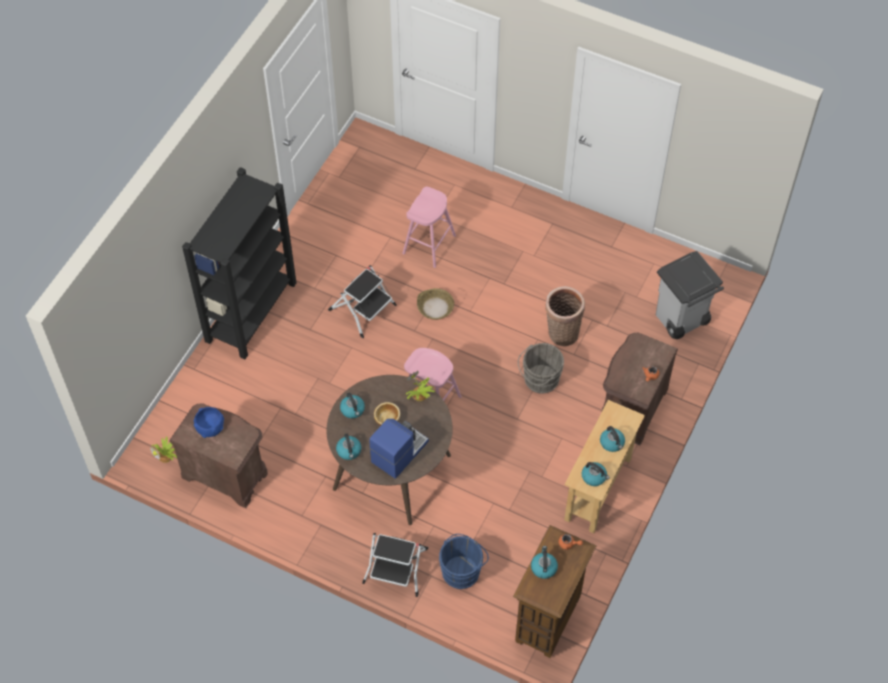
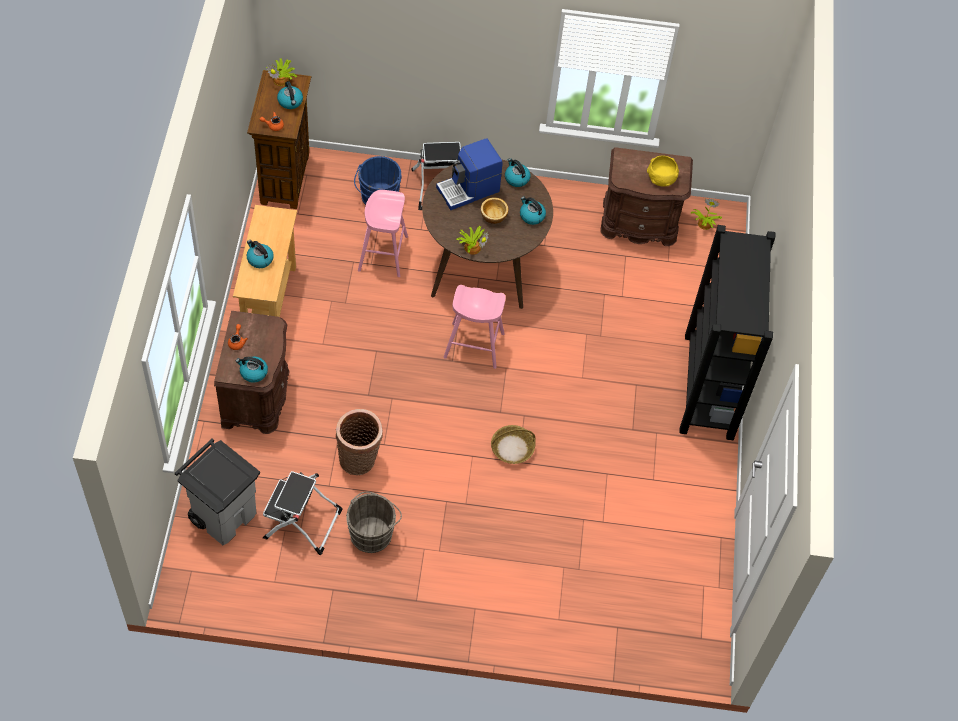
camera: 155 degrees right, 0 degrees up
blue bowl [193,407,224,438] -> yellow bowl [647,155,679,187]
step ladder [328,265,397,338] -> step ladder moved to [263,471,343,555]
coffee machine [369,419,429,479] -> coffee machine turned 45 degrees clockwise [436,138,503,210]
pink stool [402,187,456,268] -> pink stool moved to [358,190,408,277]
grey bucket [518,343,564,394] -> grey bucket moved to [346,492,402,553]
kettle [582,462,610,486] -> kettle moved to [236,357,268,383]
none -> potted plant [266,58,297,86]

